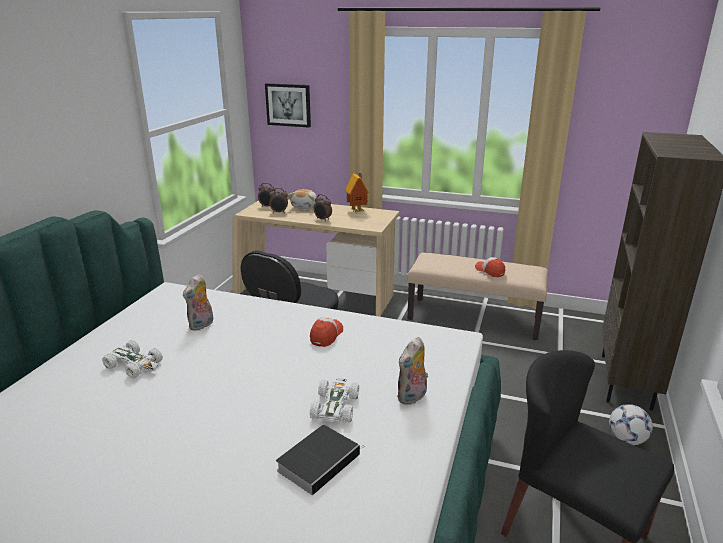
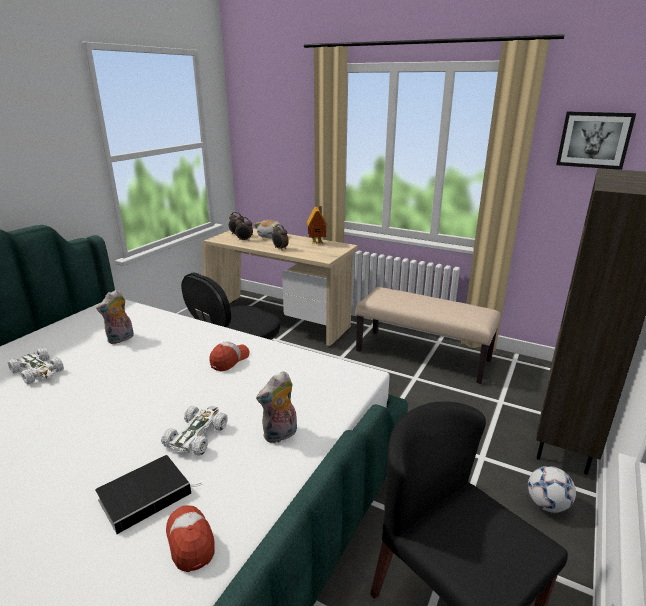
camera: 10 degrees right, 0 degrees up
picture [265,83,311,128] -> picture moved to [556,111,636,170]
cap [475,257,505,277] -> cap moved to [166,505,215,572]

